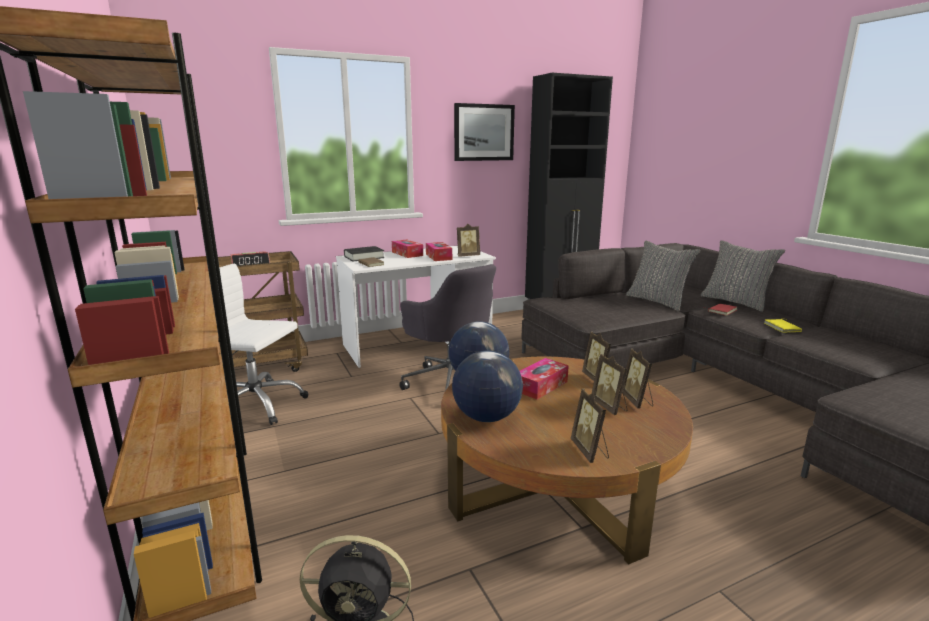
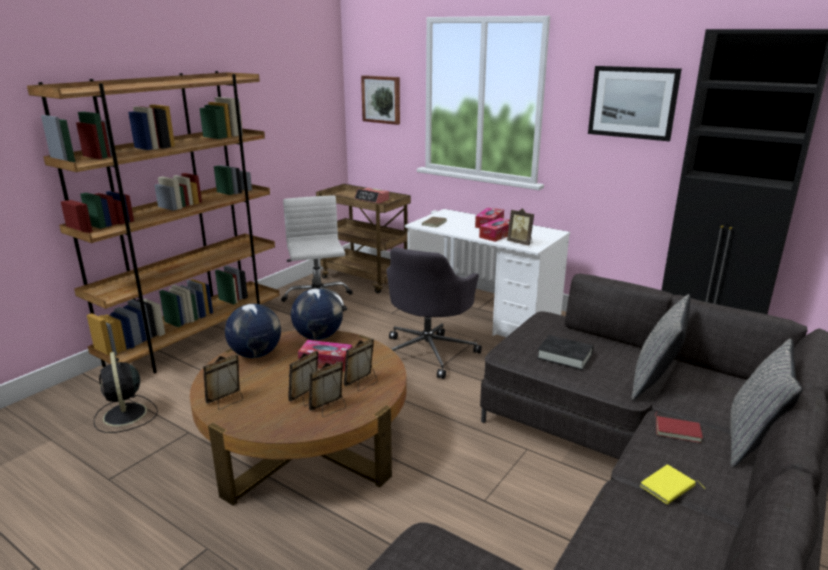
camera: 60 degrees right, 5 degrees up
black book [344,246,385,261] -> black book moved to [537,335,594,370]
none -> picture [361,75,400,125]

